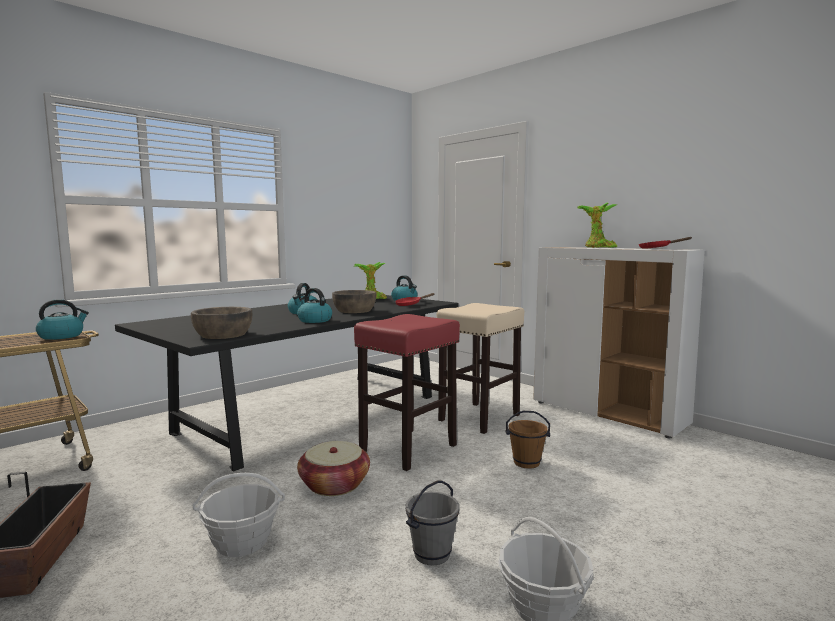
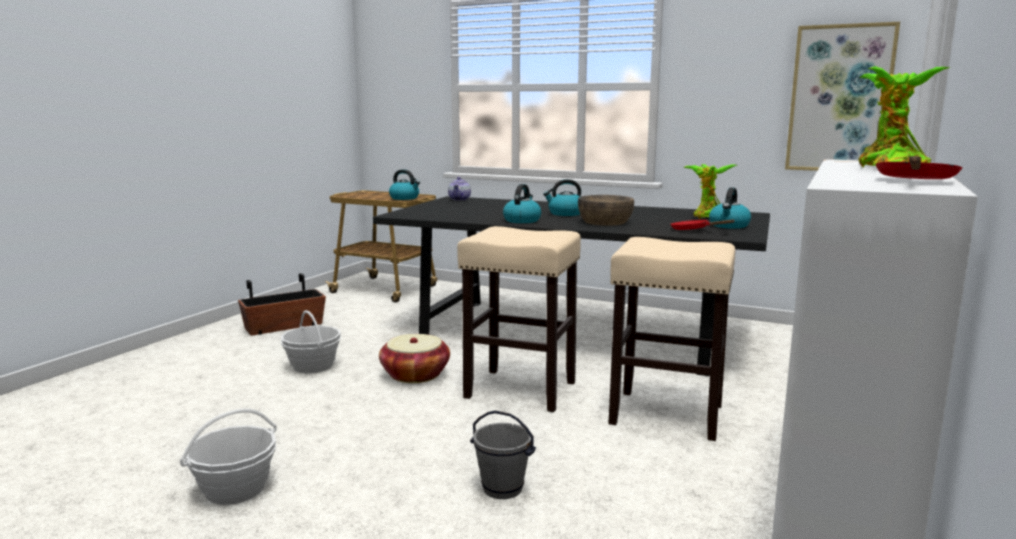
camera: 70 degrees right, 5 degrees up
brown bowl [191,307,252,339] -> none
red stool [354,314,460,471] -> beige stool [457,226,581,412]
grey bucket [405,480,459,566] -> grey bucket moved to [470,410,536,499]
brown bucket [506,411,550,469] -> none
none -> teapot [448,177,471,201]
none -> picture [785,22,900,171]

